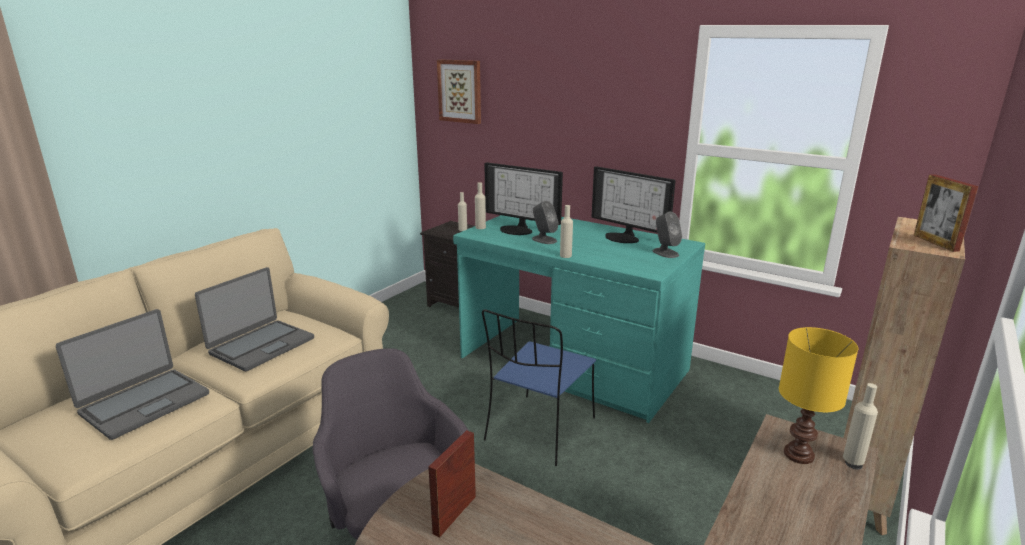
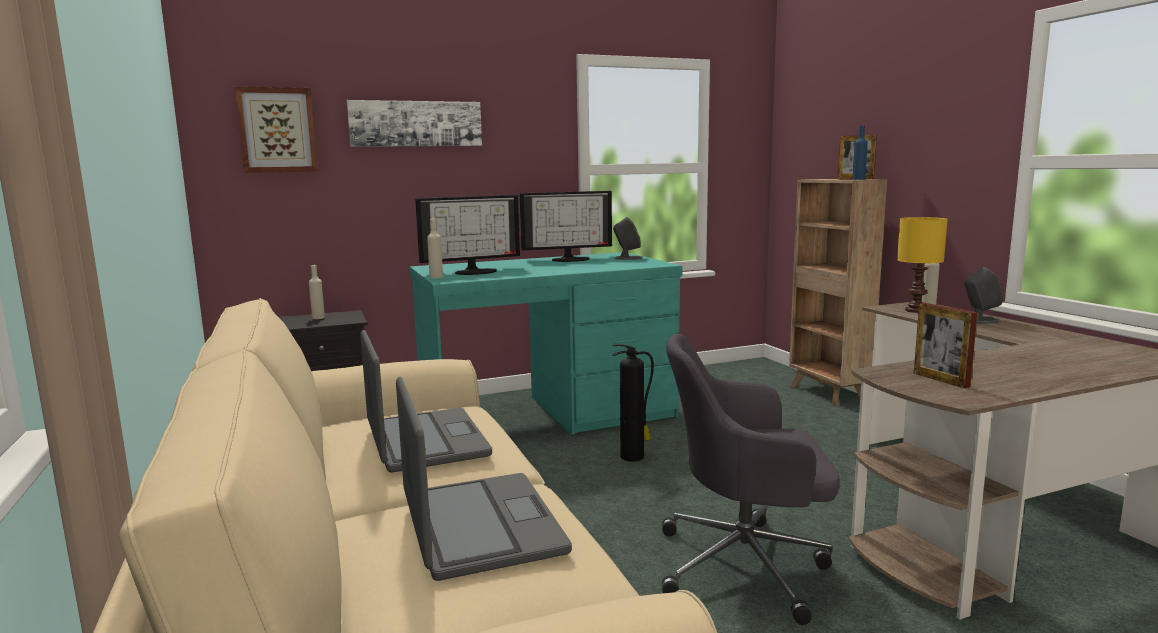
camera: 55 degrees left, 10 degrees down
blue chair [482,309,596,466] -> fire extinguisher [612,344,654,462]
grey speaker [532,201,559,244] -> grey speaker moved to [964,267,1004,324]
beige bottle [560,205,573,258] -> none
none -> picture [347,100,482,147]
none -> blue bottle [852,126,868,180]

